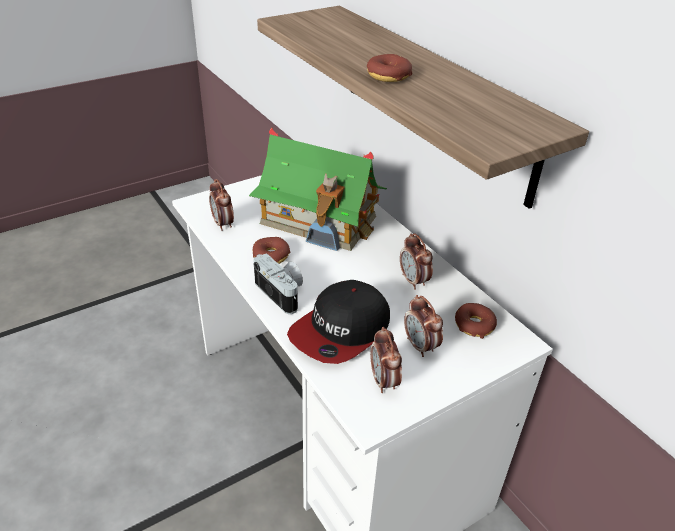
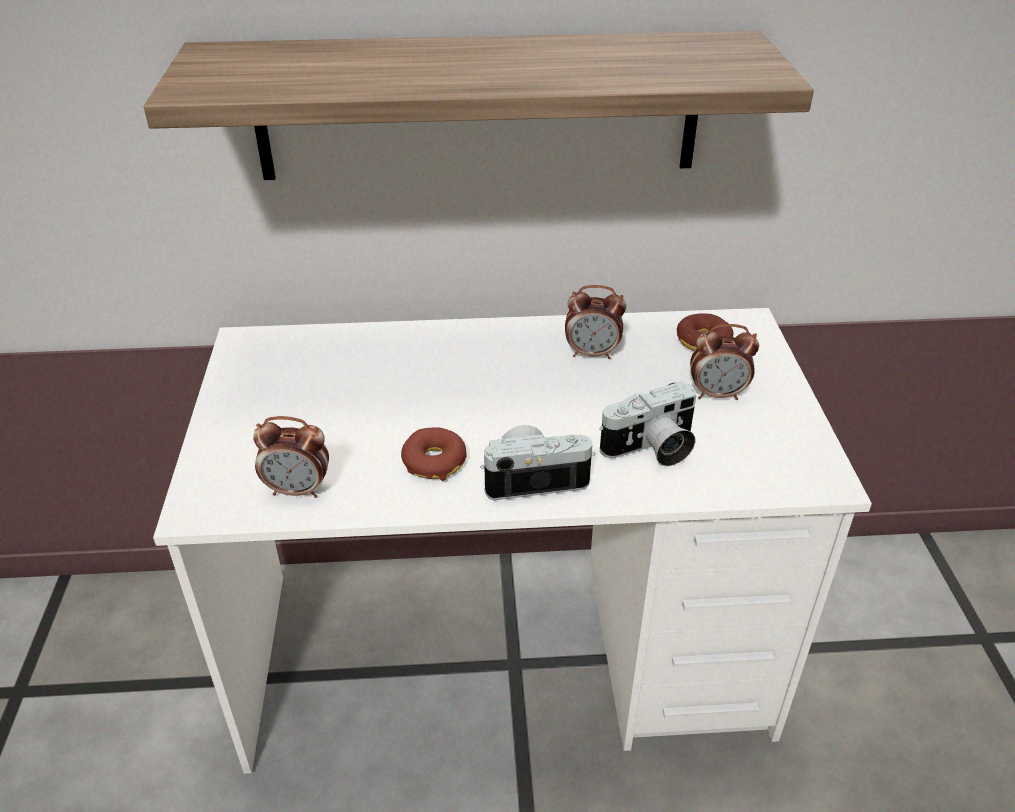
camera: 60 degrees left, 0 degrees up
toy house [249,128,387,251] -> none
cap [287,280,390,364] -> camera [599,381,697,466]
donut [367,54,412,82] -> none
alarm clock [370,327,402,393] -> none

